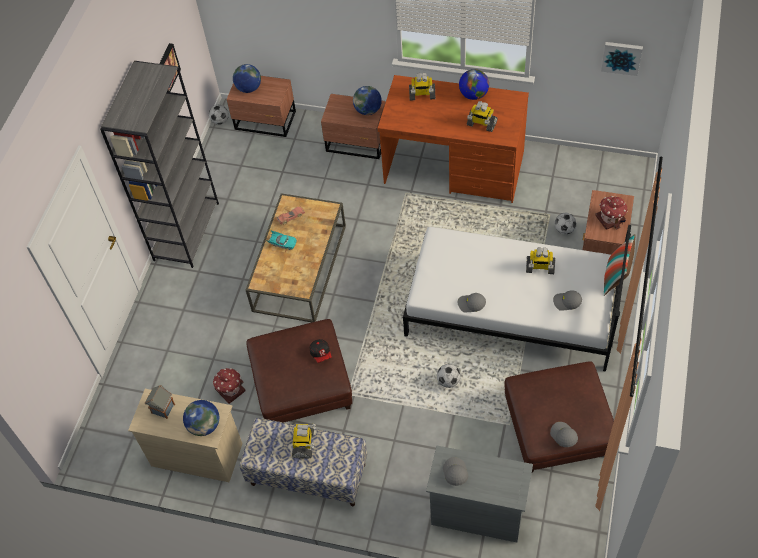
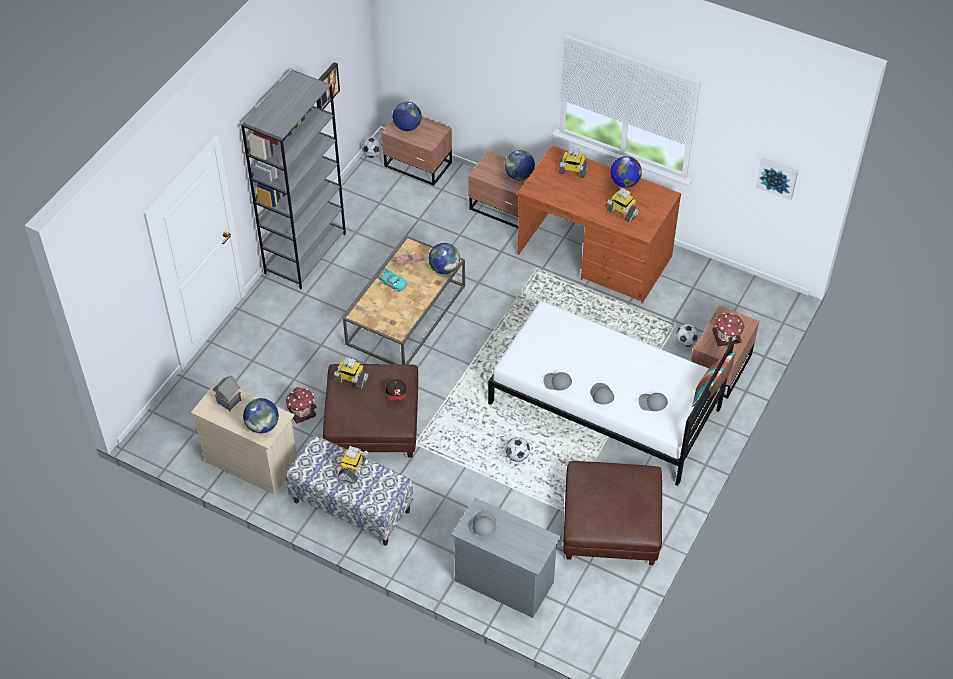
camera: 10 degrees right, 5 degrees down
toy robot [526,247,555,274] -> toy robot moved to [334,357,369,389]
grey cap [550,422,578,447] -> grey cap moved to [590,383,614,405]
none -> globe [429,243,460,274]

